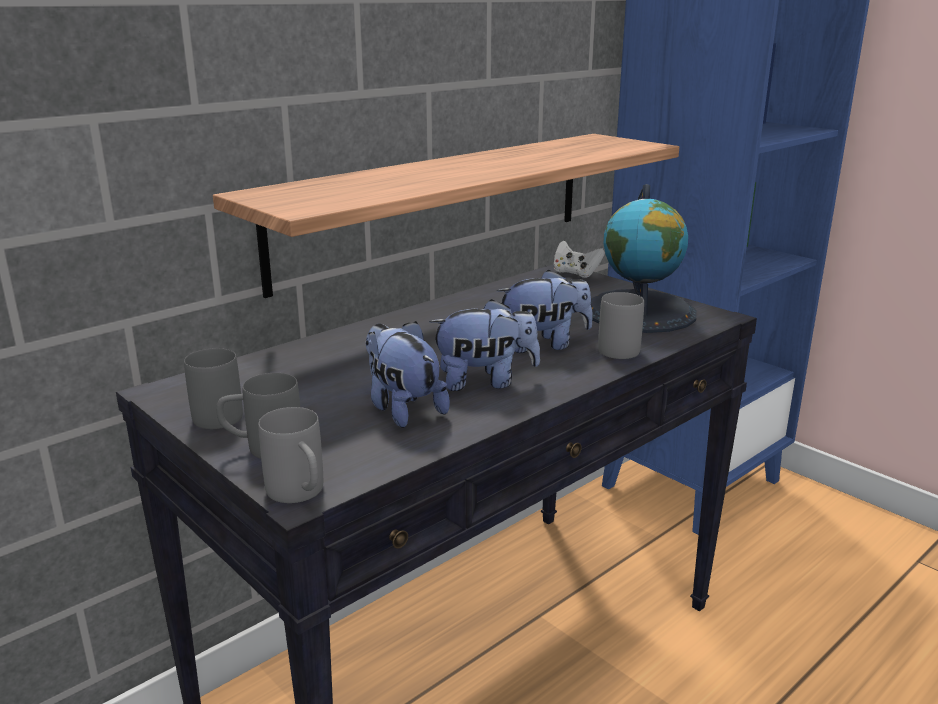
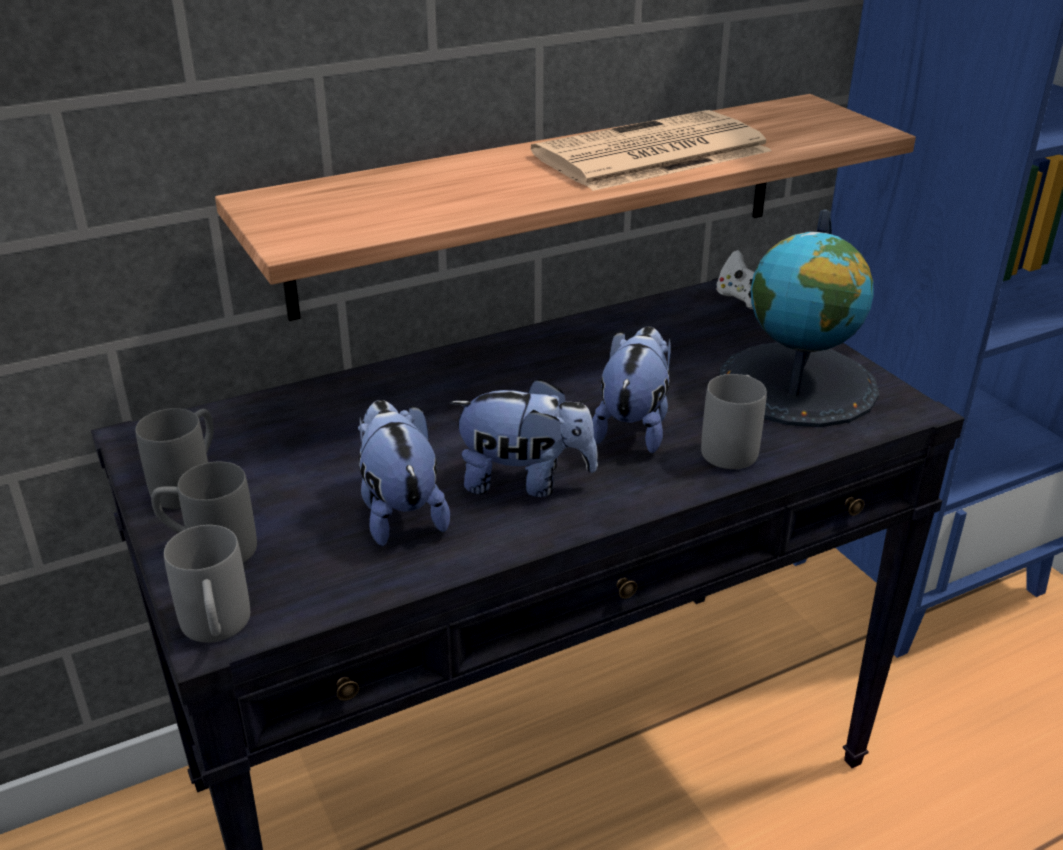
camera: 15 degrees right, 10 degrees up
plush toy [497,269,593,353] -> plush toy turned 75 degrees counterclockwise [592,326,671,453]
none -> newspaper [531,110,772,191]

